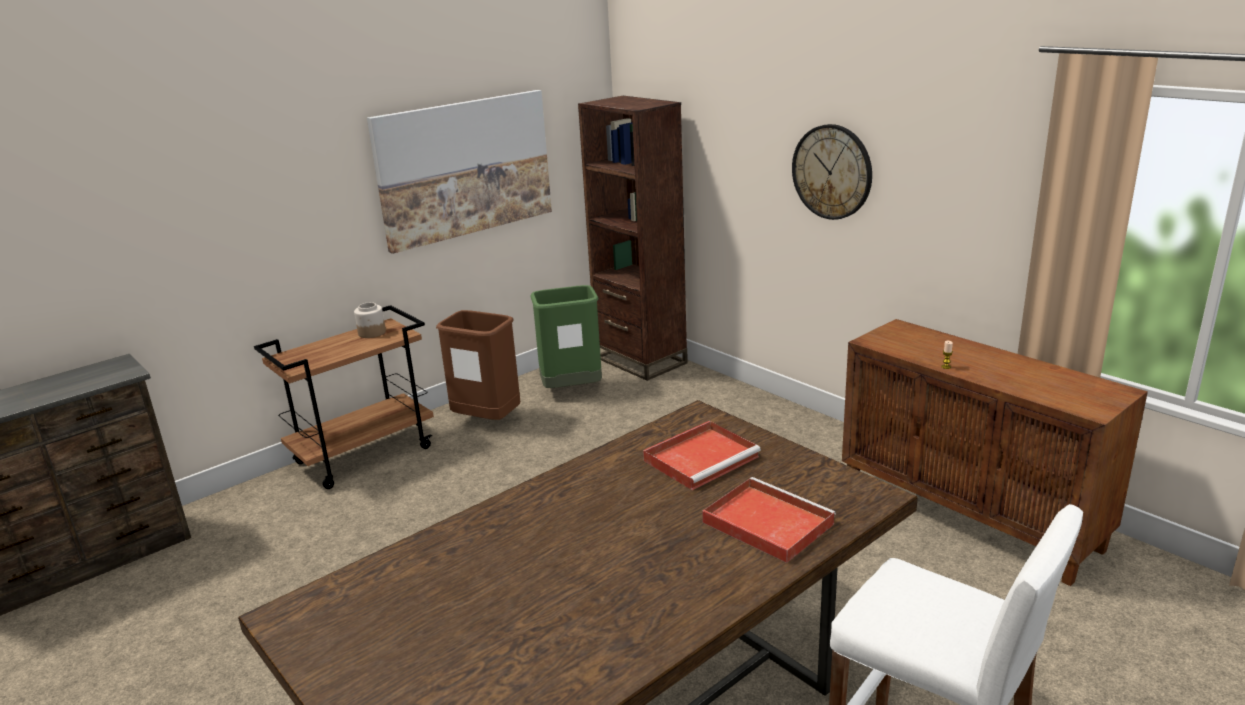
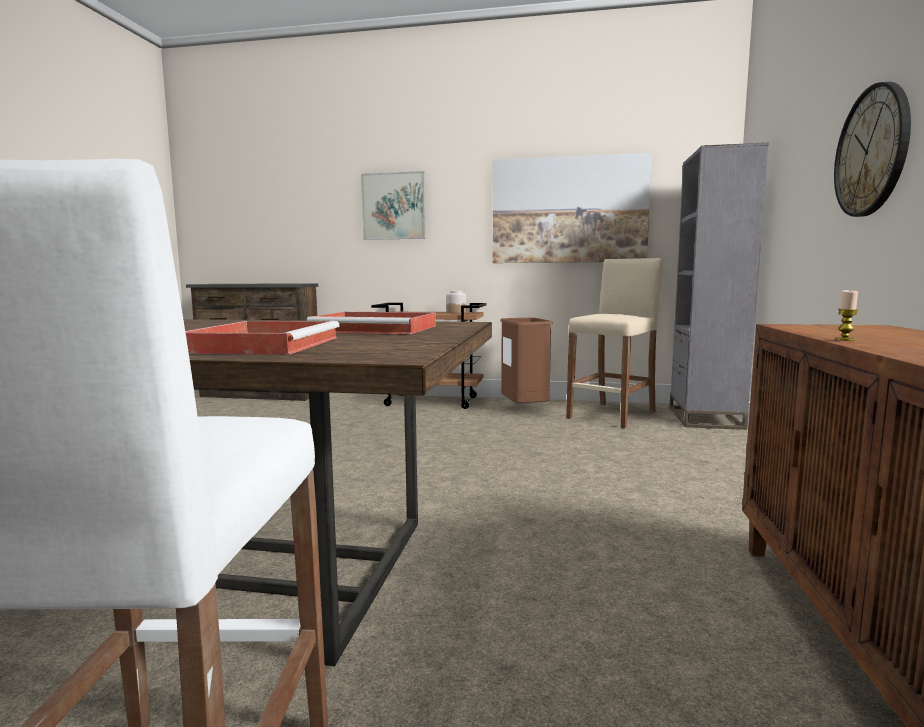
camera: 50 degrees right, 15 degrees down
green trash can [530,285,602,388] -> beige stool [566,258,663,429]
brown bookcase [578,96,688,381] -> grey bookcase [669,143,769,430]
none -> picture [361,171,426,240]

